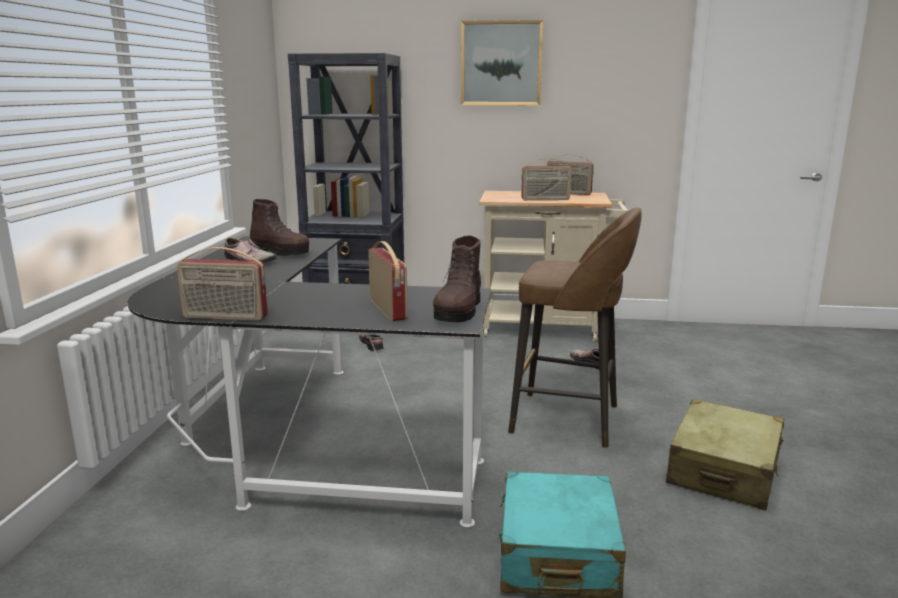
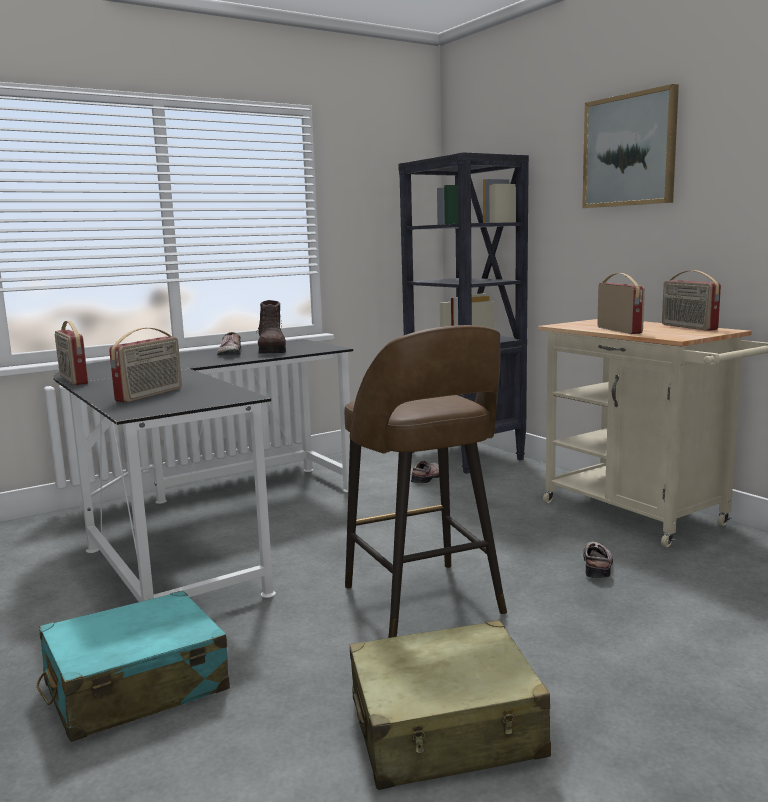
camera: 50 degrees right, 5 degrees down
brown boot [433,235,481,322] -> none
radio [521,158,571,200] -> radio turned 150 degrees counterclockwise [597,273,645,334]

